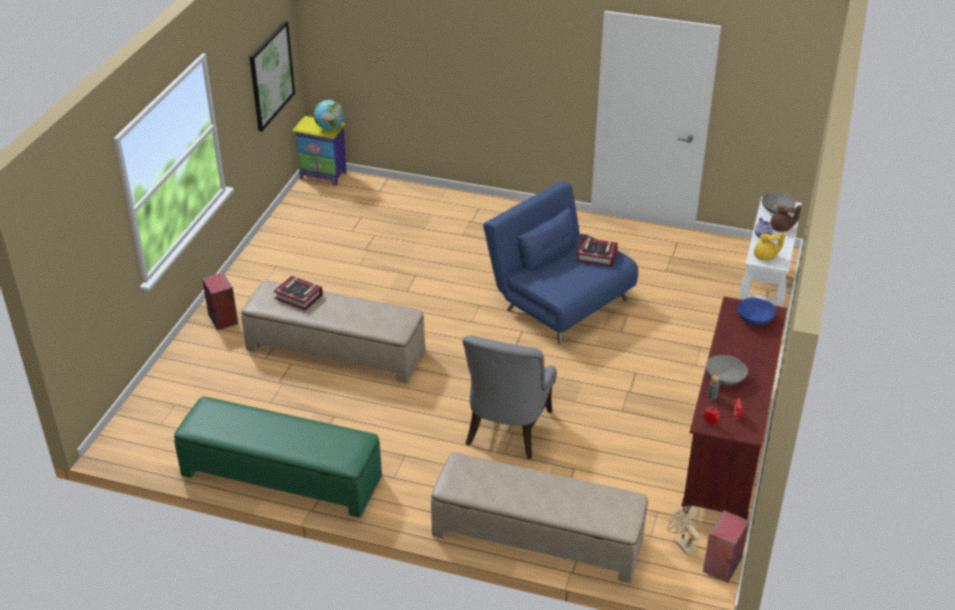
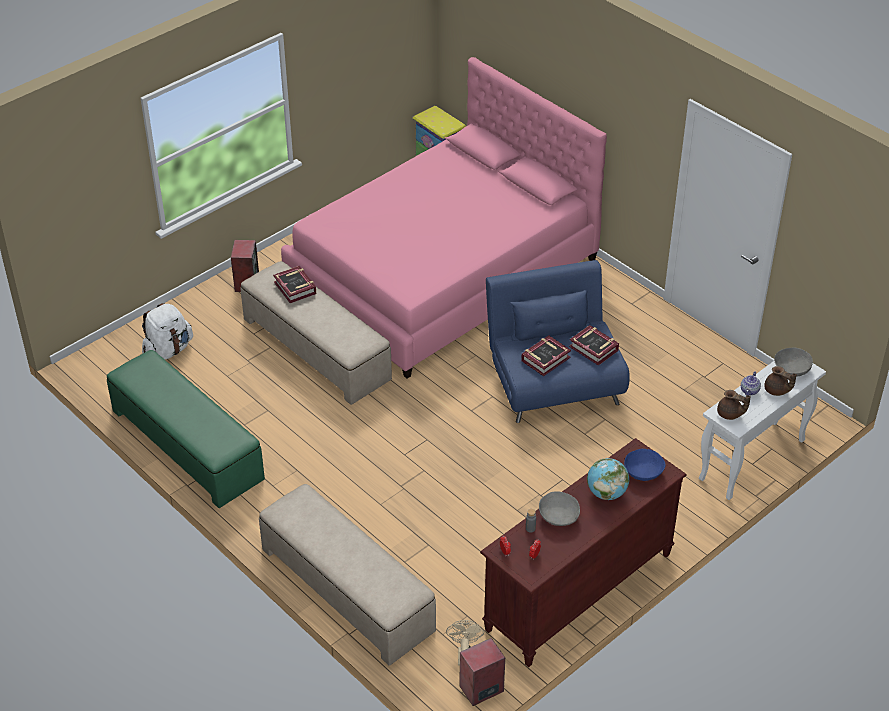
camera: 30 degrees right, 5 degrees up
picture [249,21,295,131] -> none
globe [314,100,344,130] -> globe moved to [587,458,629,500]
grey chair [462,336,557,459] -> none
yellow teapot [754,232,785,261] -> brown teapot [717,390,751,420]
none -> white backpack [142,303,193,360]
none -> pink bed [281,57,607,379]
none -> book [521,335,571,376]

